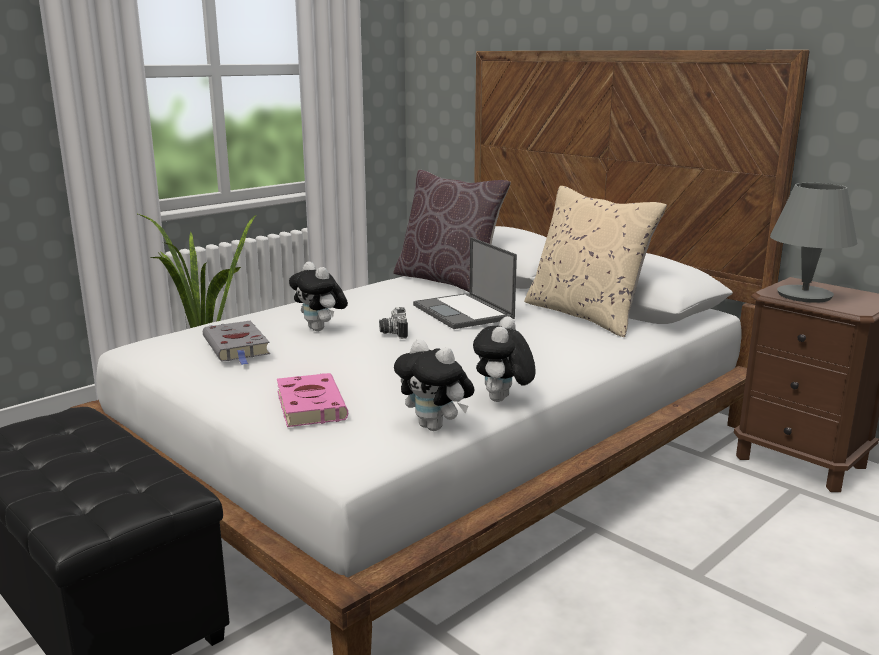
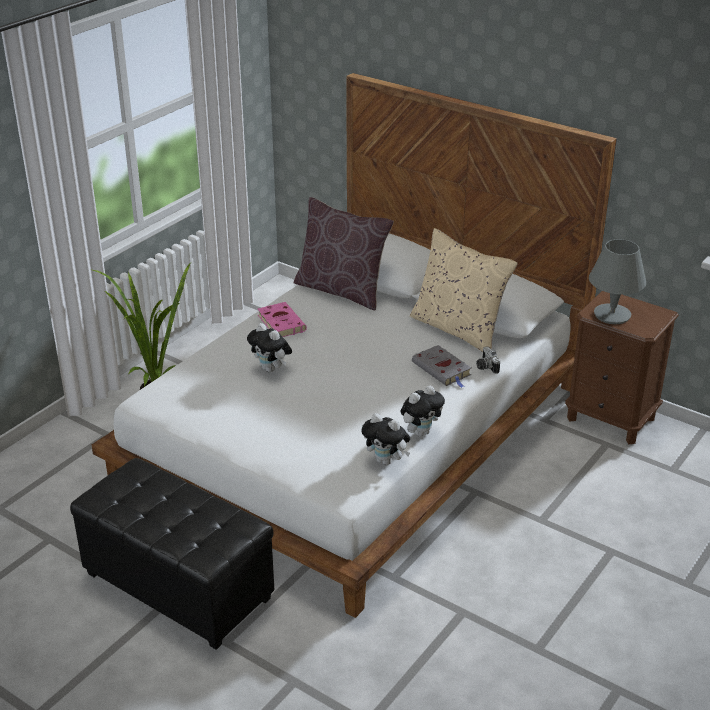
camera: 10 degrees left, 15 degrees up
grey book [203,321,270,365] -> grey book moved to [412,345,471,388]
pink book [277,373,348,427] -> pink book moved to [258,302,307,337]
camera [379,307,408,339] -> camera moved to [476,347,500,374]
laptop [413,237,517,329] -> none
plush toy [473,316,536,402] -> plush toy turned 135 degrees counterclockwise [400,385,445,437]

